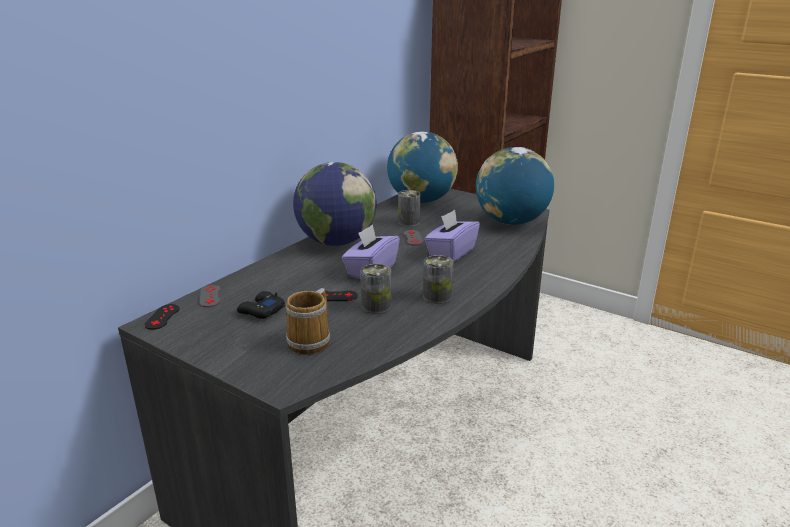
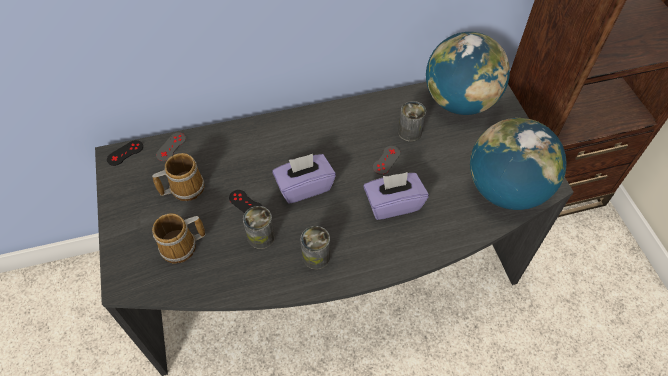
camera: 40 degrees right, 30 degrees up
black game controller [237,291,285,319] -> mug [152,153,204,201]
globe [293,162,377,246] -> none

